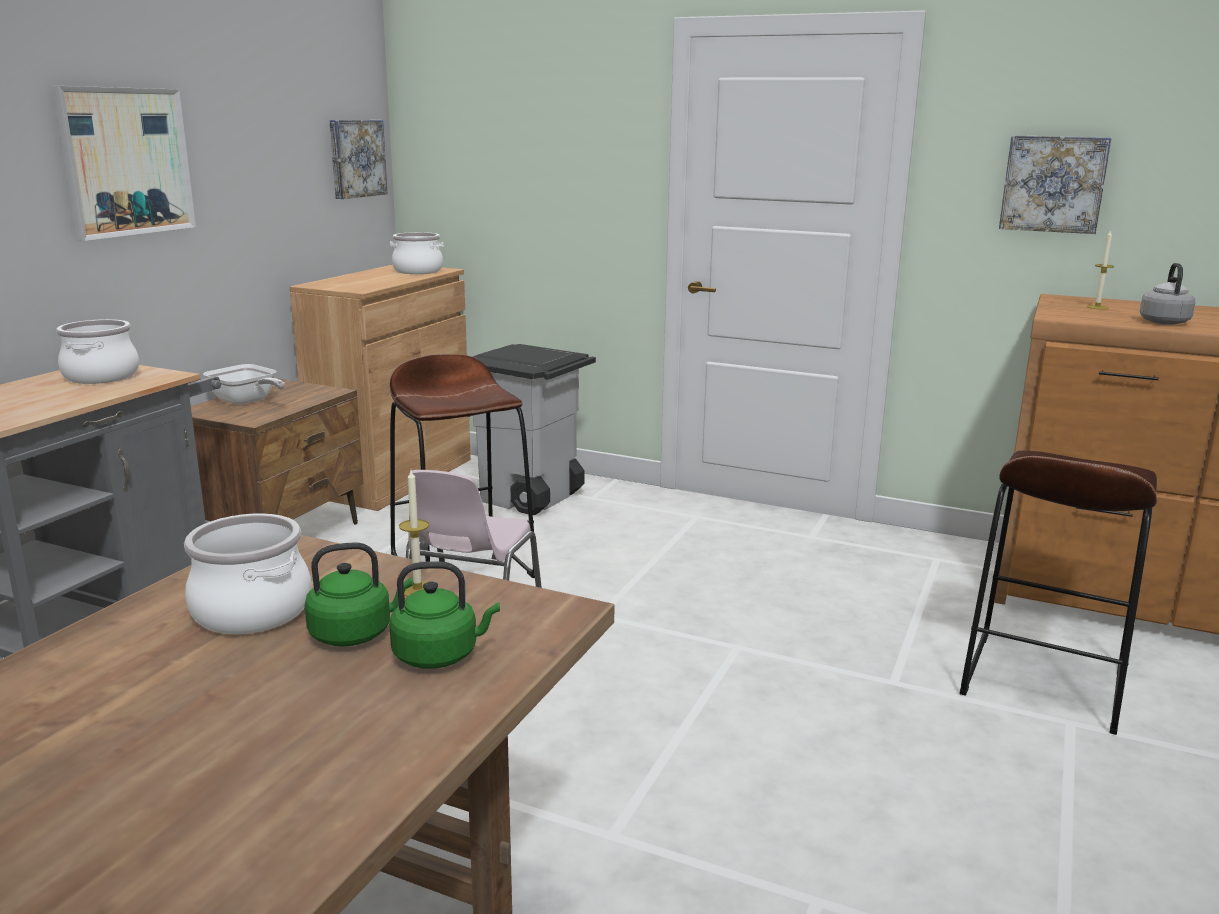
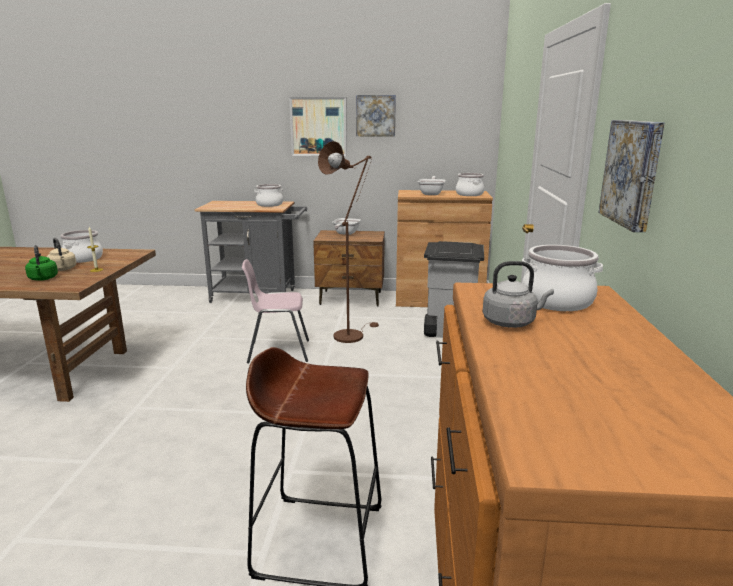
camera: 70 degrees right, 0 degrees up
green kettle [305,543,413,646] -> beige kettle [47,238,76,271]
picture [329,120,387,199] -> picture moved to [356,95,396,137]
brown stool [390,354,535,578] -> brown floor lamp [318,141,379,343]
candle [1086,230,1114,309] -> cooking pot [522,245,603,311]
none -> frying pan [418,176,446,195]

